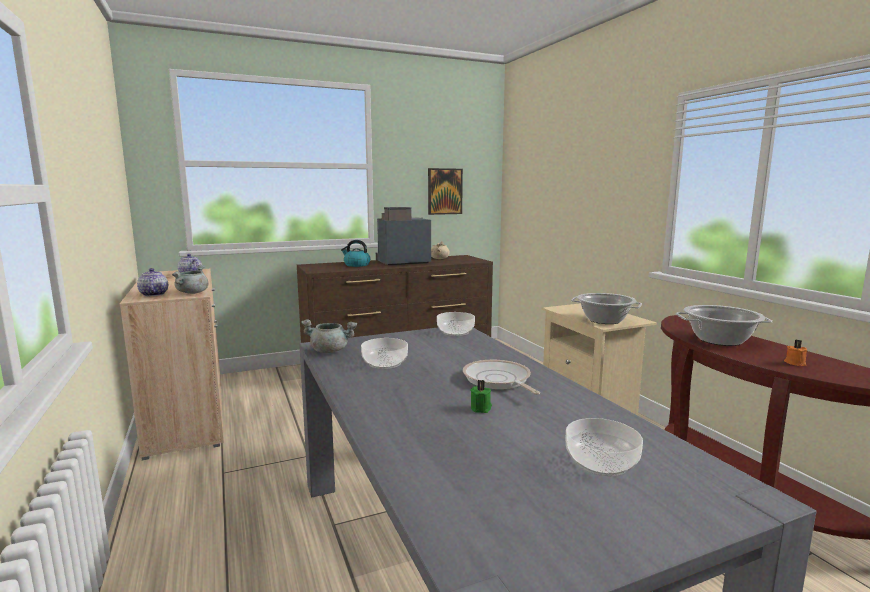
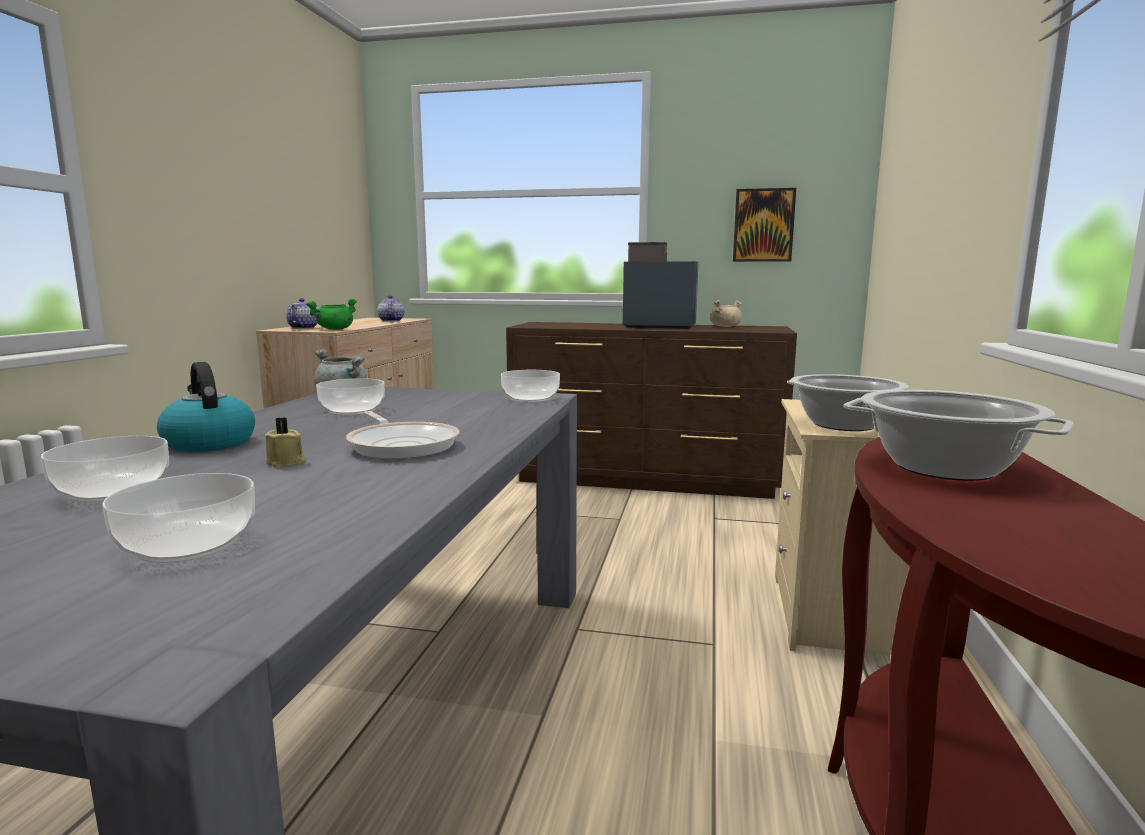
camera: 35 degrees right, 0 degrees up
grey cooking pot [172,265,208,294] -> green cooking pot [306,298,357,330]
kettle [341,240,371,267] -> kettle moved to [157,362,255,452]
frying pan [463,360,540,395] -> frying pan turned 135 degrees clockwise [346,411,460,459]
green candle [470,380,492,413] -> beige candle [265,417,306,468]
orange candle [784,340,807,366] -> none
none -> bowl [41,436,169,502]

